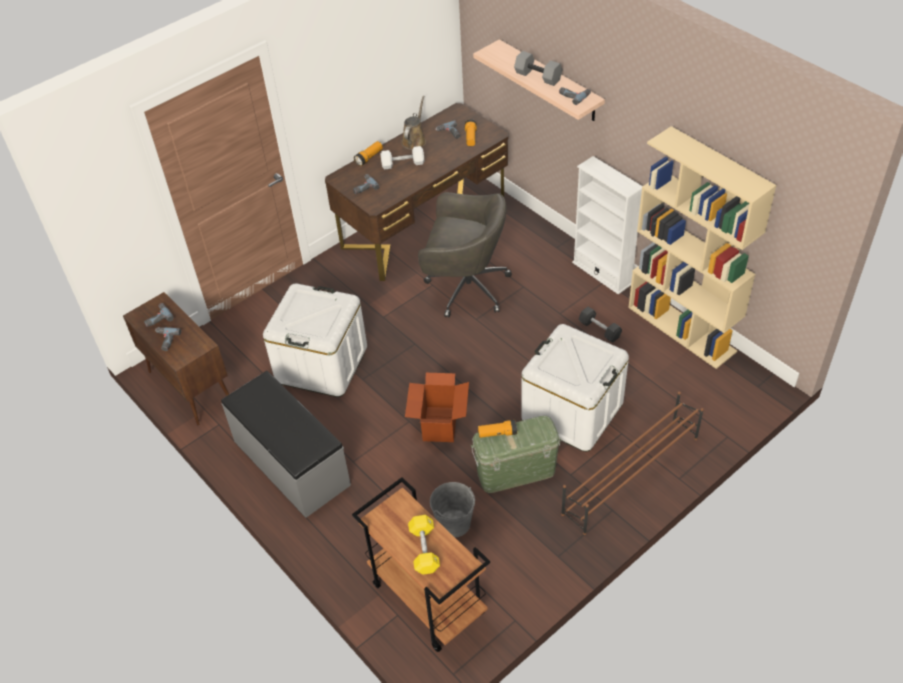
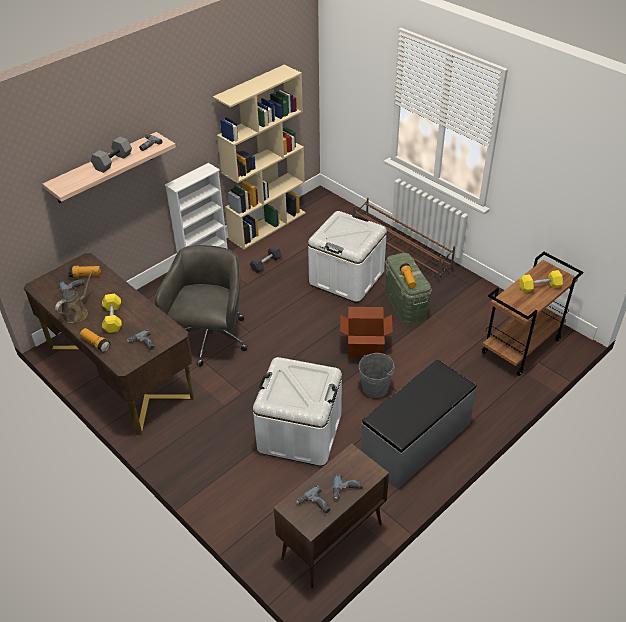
camera: 95 degrees left, 5 degrees down
white dumbbell [380,146,424,170] -> yellow dumbbell [102,293,122,333]
brown watering can [401,96,426,150] -> brown watering can turned 105 degrees clockwise [55,270,94,323]
grey bucket [430,482,475,538] -> grey bucket moved to [359,353,395,398]

